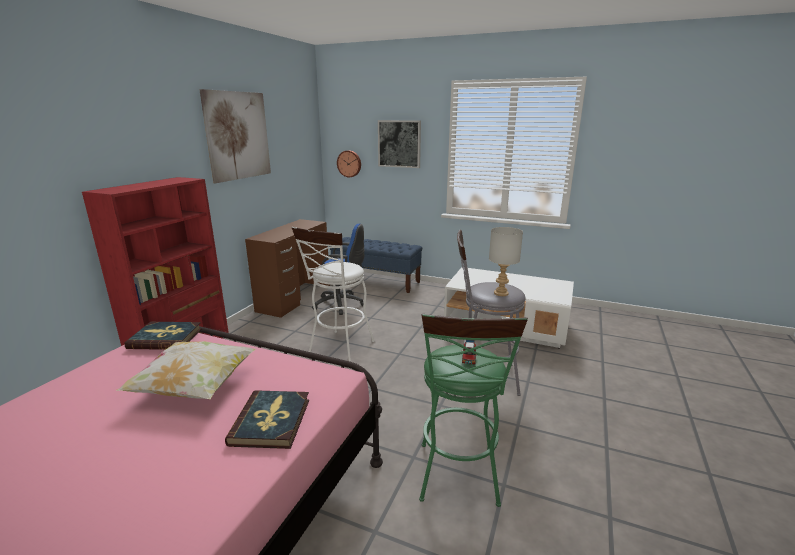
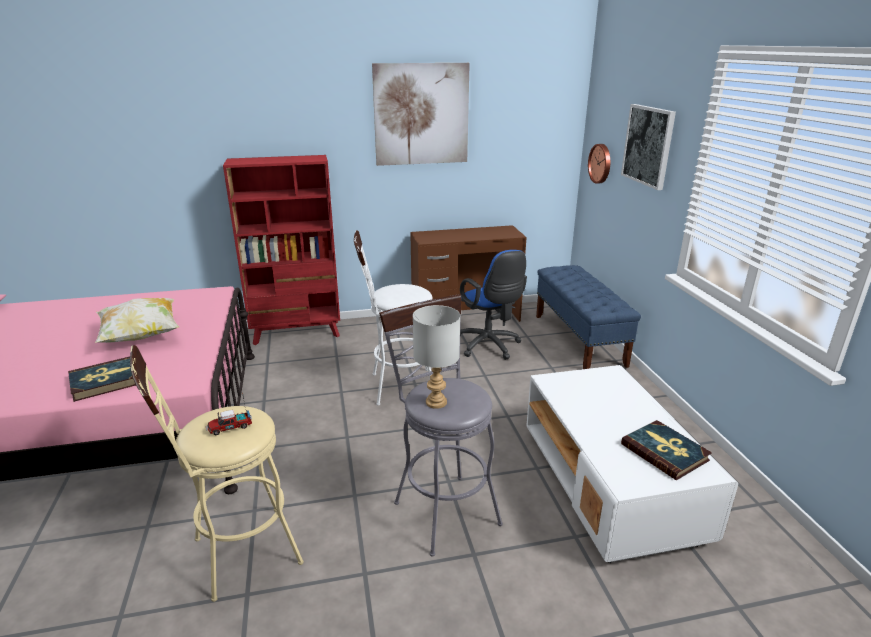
camera: 55 degrees right, 5 degrees up
book [125,322,202,350] -> book moved to [621,420,712,480]
green stool [419,314,528,507] -> beige stool [130,345,304,602]

